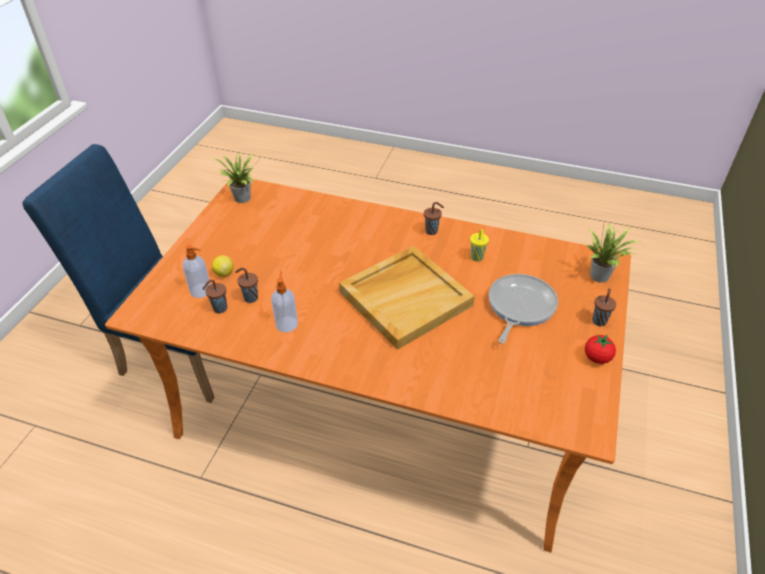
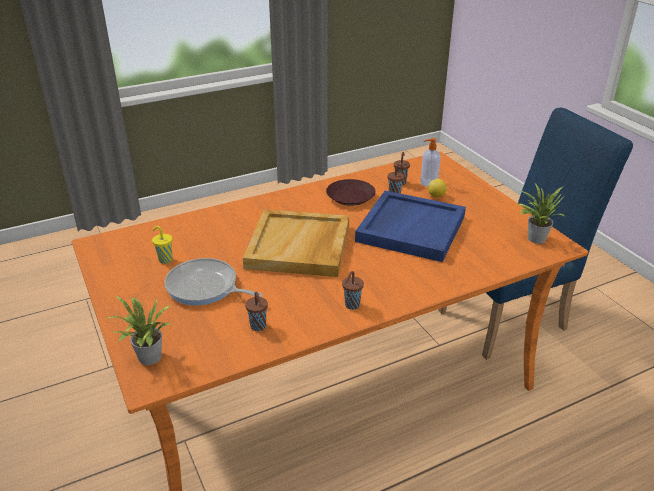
camera: 135 degrees right, 10 degrees down
soap dispenser [271,271,298,333] -> brown plate [326,179,376,206]
yellow cup [470,229,489,262] -> yellow cup moved to [152,226,172,264]
frying pan [489,274,558,344] -> frying pan turned 135 degrees clockwise [165,258,263,305]
tomato [585,334,616,364] -> none
brown cup [592,289,616,326] -> brown cup moved to [245,291,268,331]
none -> blue tray [355,191,466,262]

